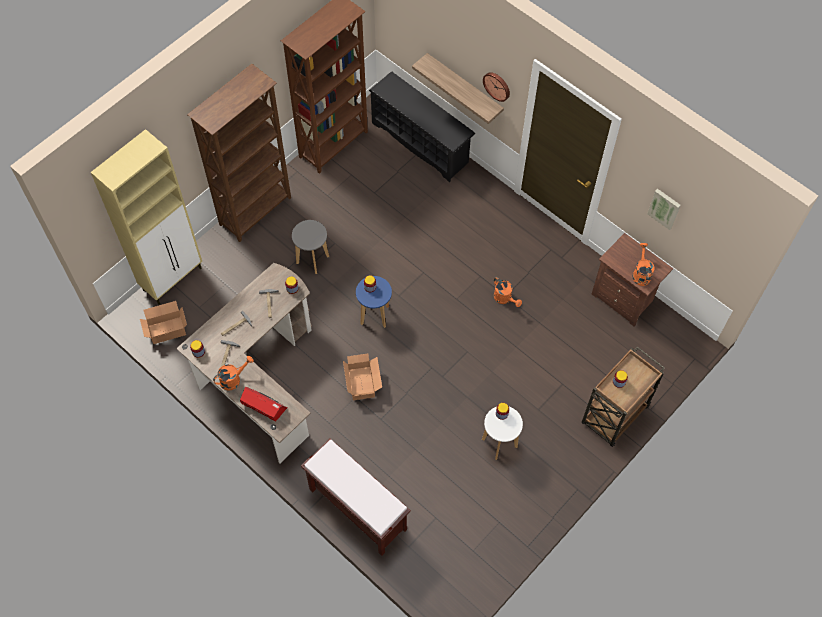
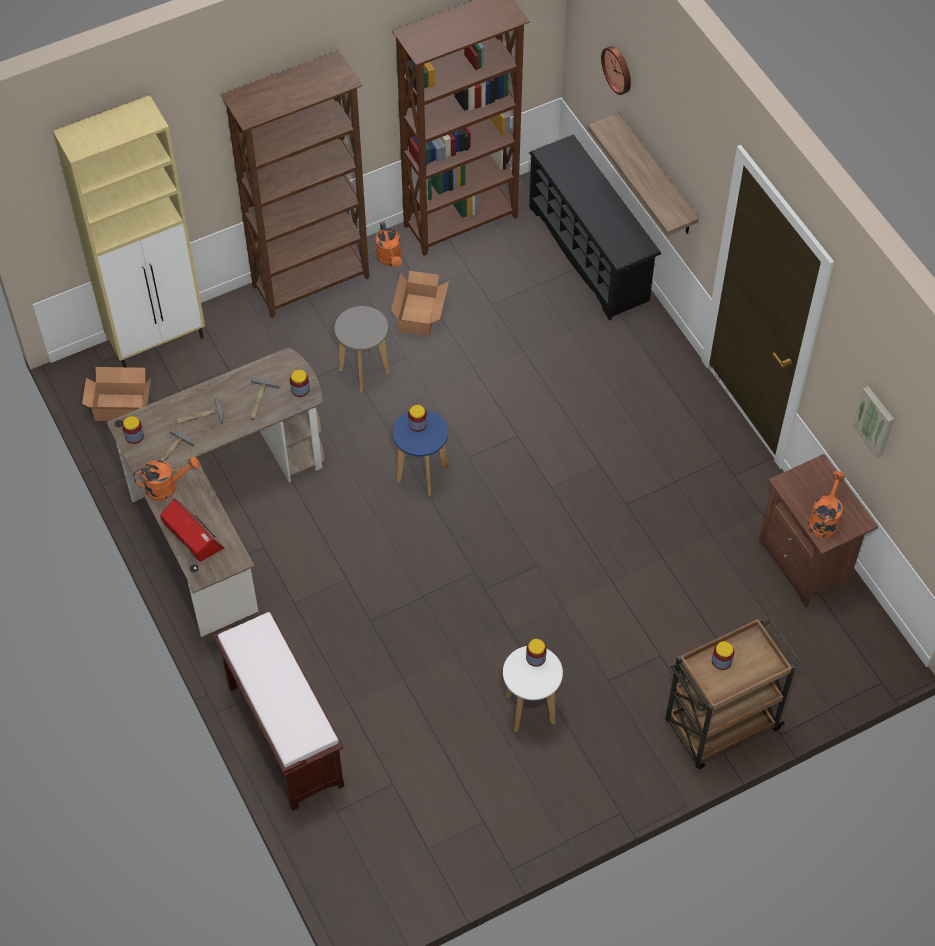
camera: 20 degrees right, 5 degrees down
cardboard box [343,354,382,400] -> cardboard box moved to [391,271,449,336]
wall clock [483,72,510,102] -> wall clock moved to [601,46,631,95]
orange watering can [494,277,522,307] -> orange watering can moved to [375,222,402,267]

